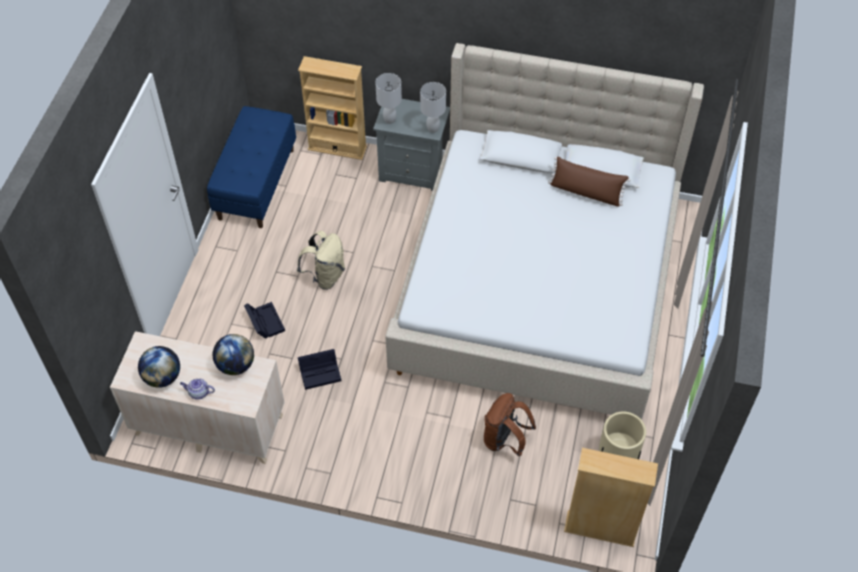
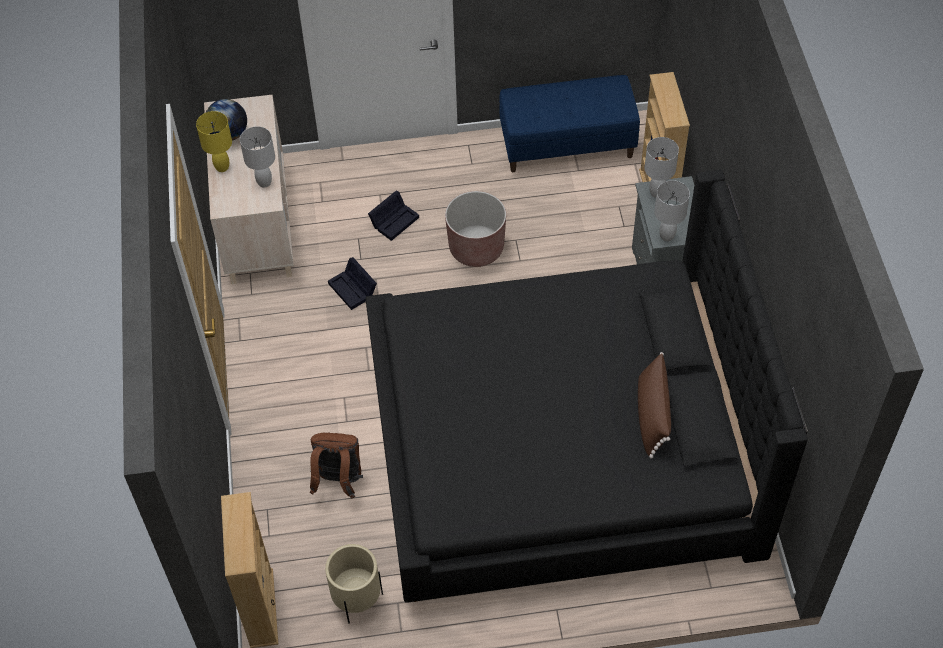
camera: 70 degrees right, 0 degrees up
teapot [180,378,215,400] -> yellow table lamp [196,111,232,172]
globe [213,334,254,375] -> white table lamp [240,126,275,187]
beige backpack [297,231,345,290] -> brown planter [445,191,506,267]
beige bed [385,43,704,420] -> black bed [365,170,808,603]

